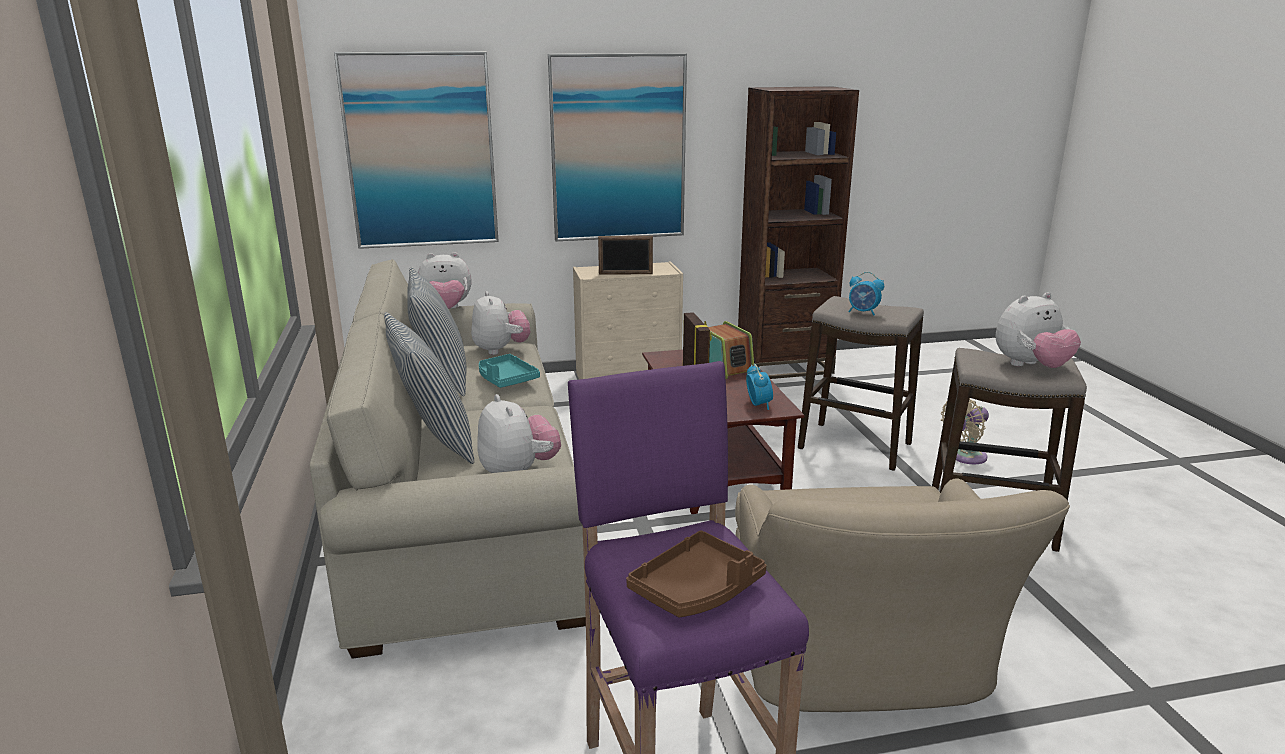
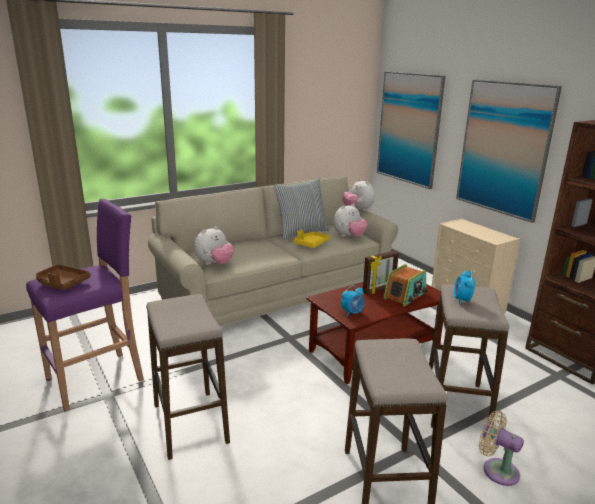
camera: 70 degrees right, 0 degrees up
pillow [384,312,474,464] -> none
turquoise tray [479,354,540,388] -> yellow tray [294,230,330,248]
picture frame [598,236,653,275] -> none
beige armchair [735,479,1070,712] -> stool [146,294,230,460]
plush toy [996,292,1081,368] -> none

